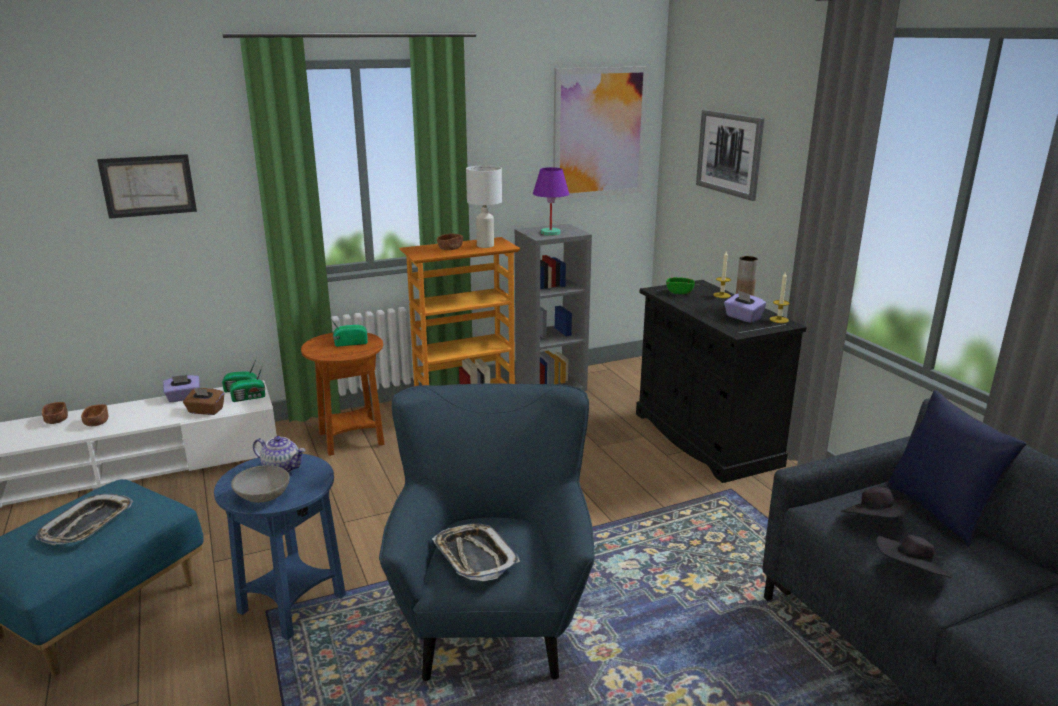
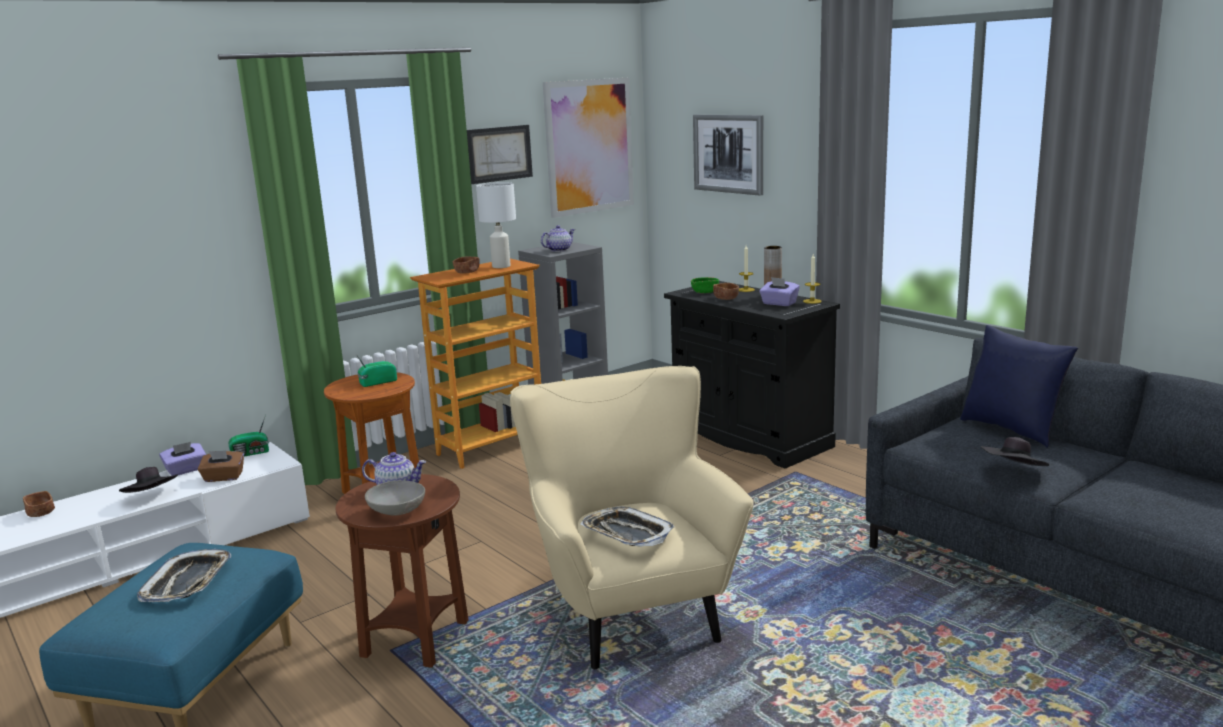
camera: 15 degrees left, 5 degrees down
brown bowl [81,404,108,426] -> brown bowl moved to [713,283,739,300]
picture [97,154,197,219] -> picture moved to [467,125,533,184]
blue side table [214,454,346,640] -> brown side table [335,474,469,668]
radio [230,364,265,402] -> none
blue armchair [379,383,595,681] -> beige armchair [510,366,753,669]
purple table lamp [533,167,569,236] -> teapot [541,225,575,252]
black hat [841,487,912,518] -> black hat moved to [119,467,178,493]

